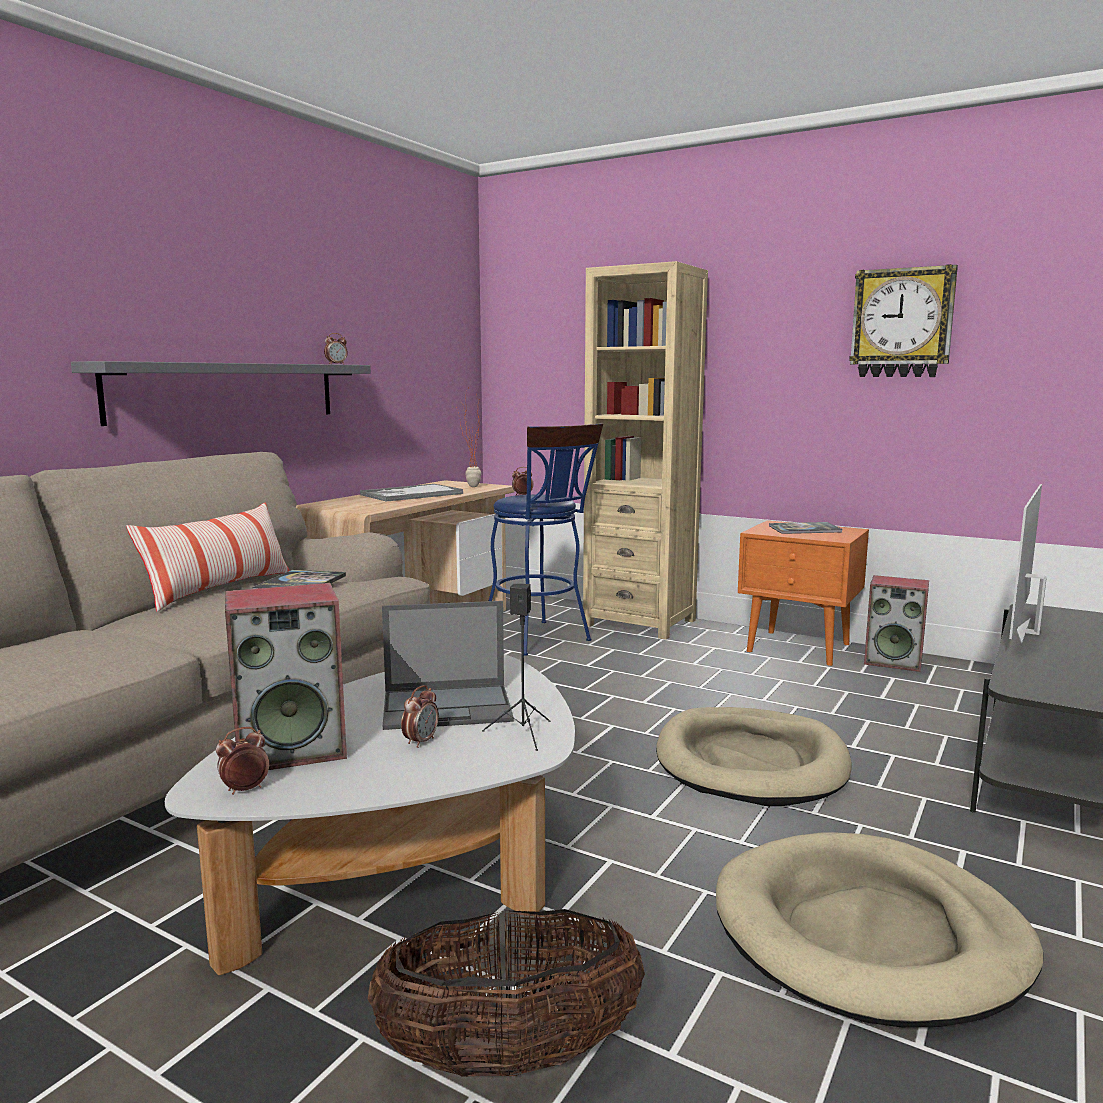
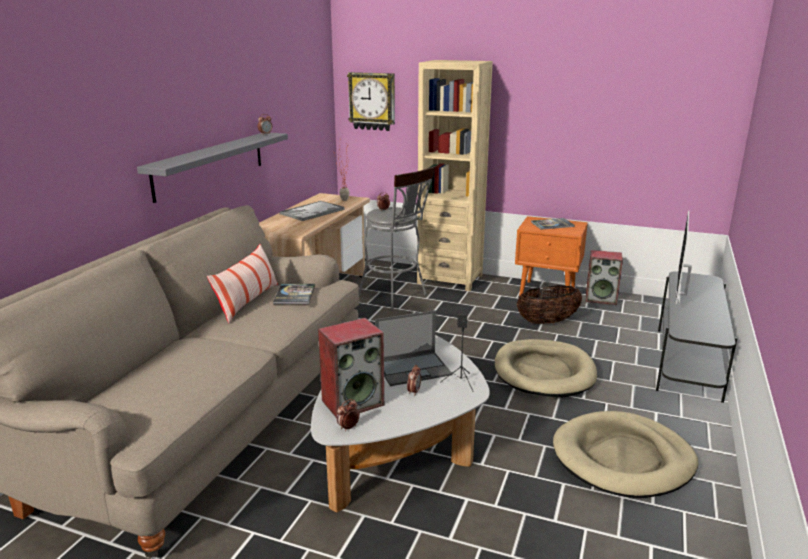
camera: 10 degrees left, 10 degrees up
basket [368,909,645,1077] -> basket moved to [517,285,582,324]
blue stool [489,423,603,656] -> grey stool [359,166,435,309]
wall clock [849,264,958,377] -> wall clock moved to [347,72,395,131]

